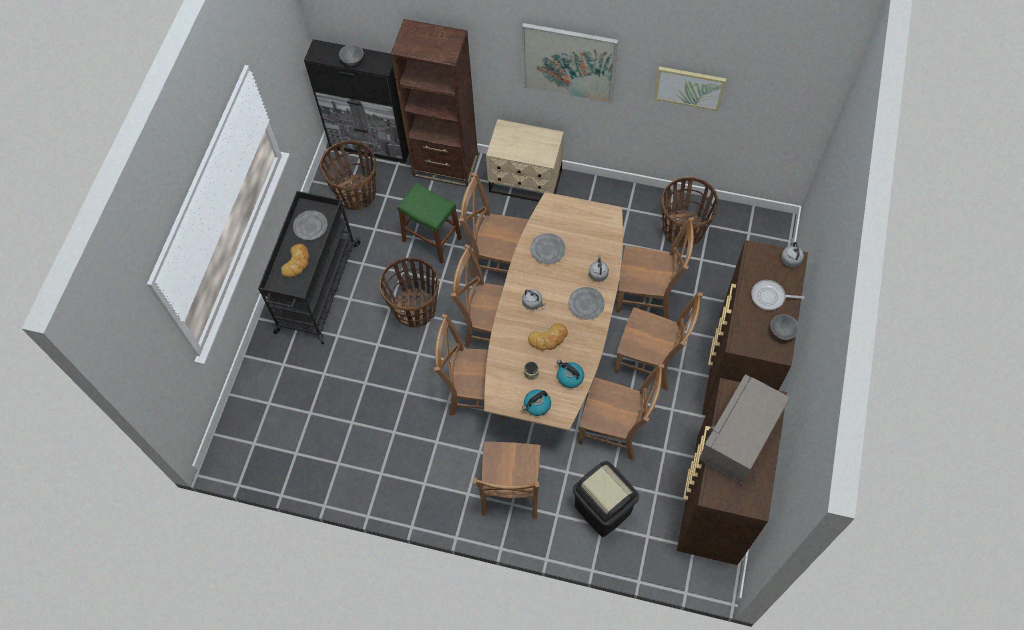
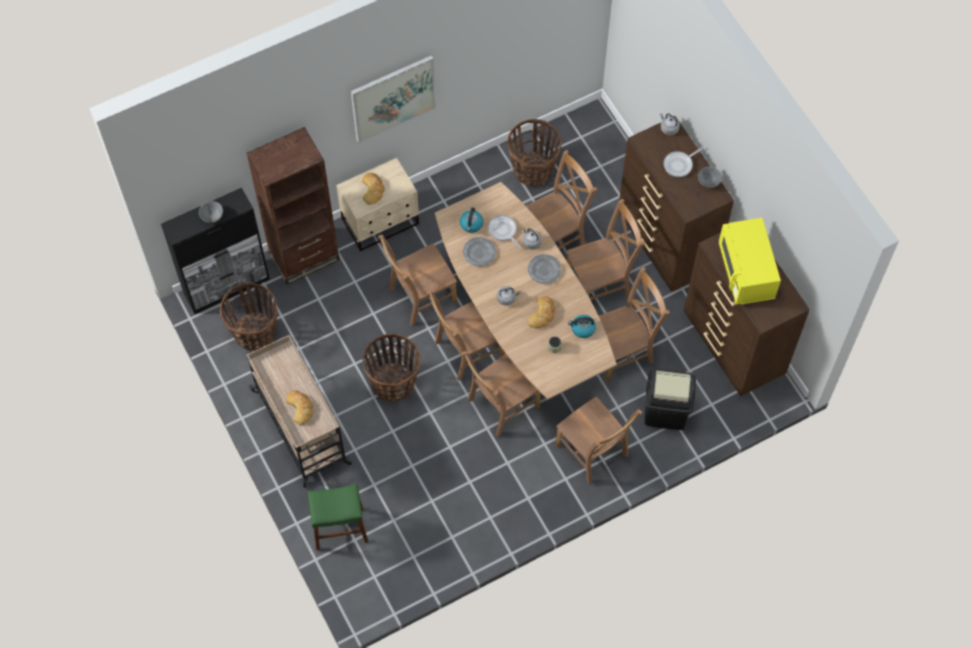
camera: 45 degrees left, 0 degrees up
black cart [258,191,361,344] -> beige cart [247,335,352,488]
grey plate [293,210,328,240] -> none
green stool [397,183,462,264] -> green stool moved to [308,484,368,550]
kettle [522,390,551,416] -> kettle moved to [460,208,484,233]
picture [654,66,726,111] -> none
grey microwave [699,374,790,484] -> yellow microwave [719,218,781,305]
none -> bread [362,173,385,205]
none -> frying pan [488,215,521,249]

